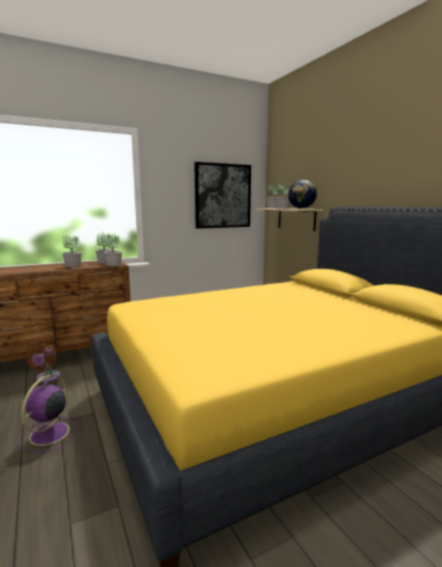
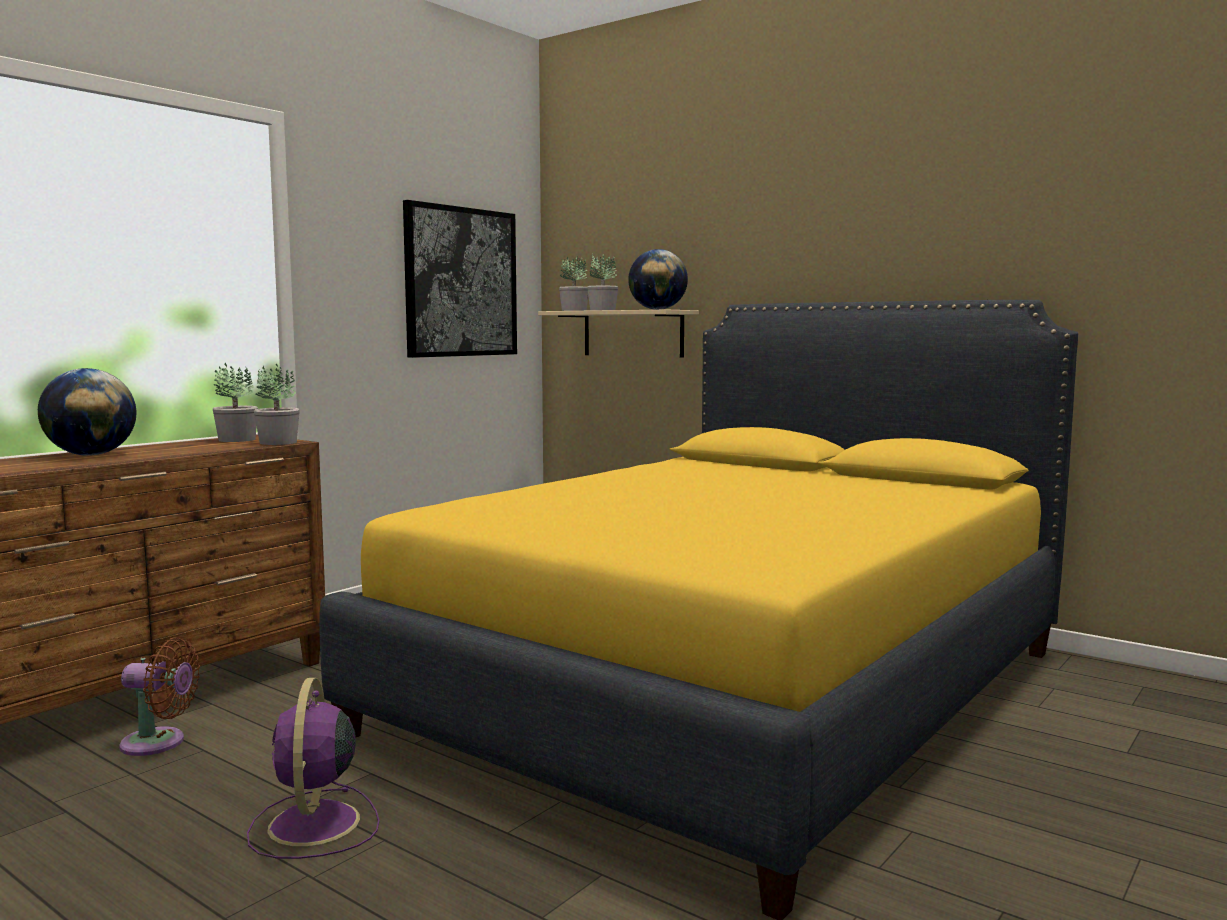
camera: 25 degrees left, 5 degrees down
brown fan [25,343,61,382] -> brown fan turned 60 degrees counterclockwise [119,638,200,756]
potted plant [62,236,82,267] -> none
none -> globe [38,368,136,456]

